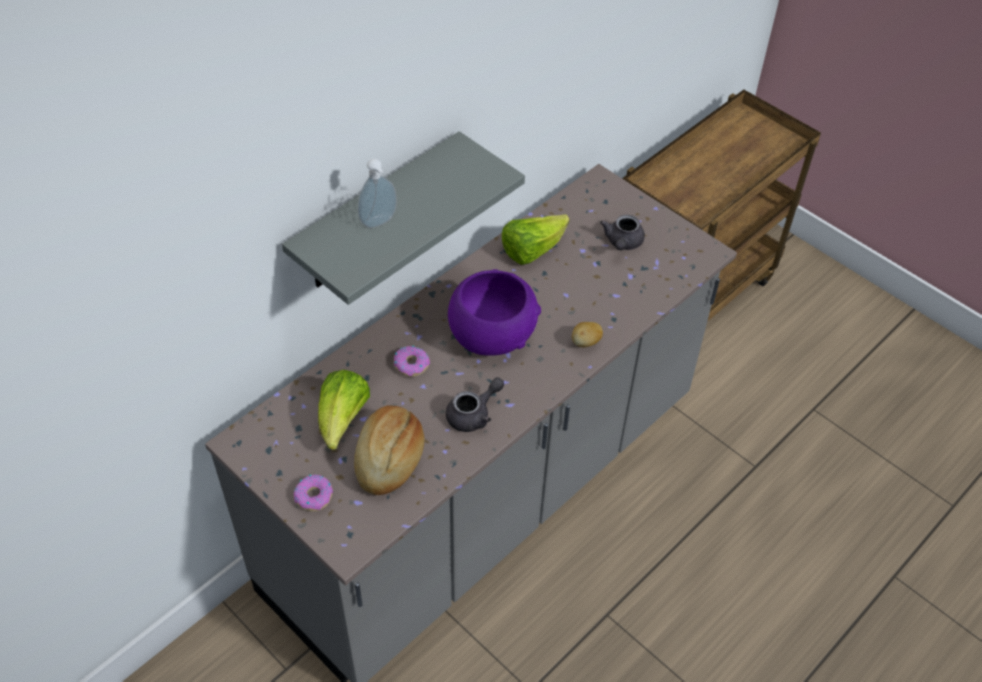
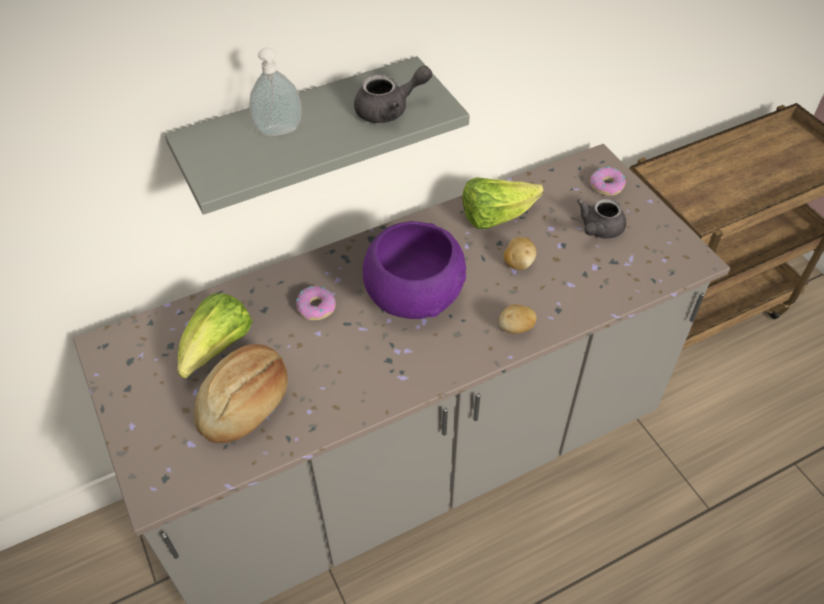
camera: 20 degrees right, 0 degrees up
donut [294,475,333,511] -> donut moved to [590,166,626,196]
grey teapot [446,377,504,432] -> grey teapot moved to [354,65,432,123]
none -> potato [504,237,537,270]

